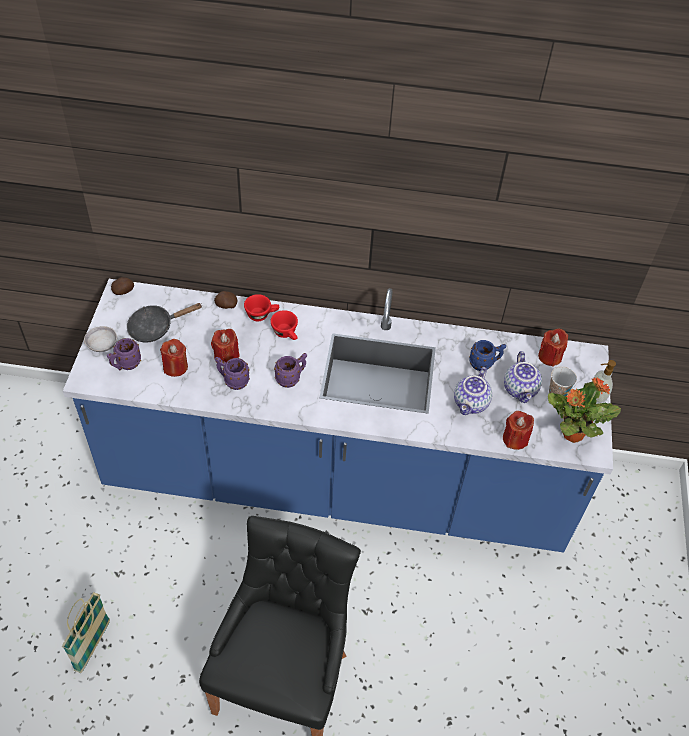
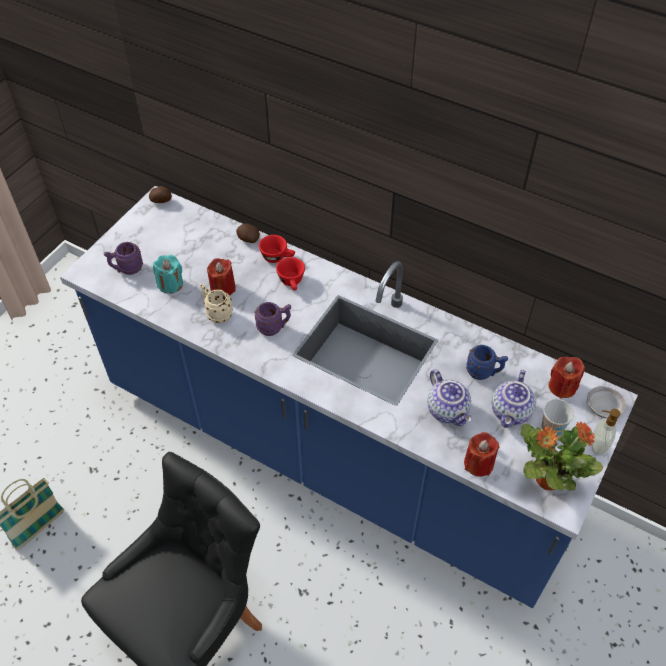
camera: 25 degrees right, 0 degrees up
grey bowl [84,326,117,352] -> grey bowl moved to [587,386,626,418]
black frying pan [127,303,202,343] -> none
red candle [160,339,188,377] -> turquoise candle [153,255,183,294]
purple mug [215,357,250,390] -> beige mug [200,283,233,323]
teapot [454,367,492,415] -> teapot turned 75 degrees counterclockwise [428,370,472,426]

